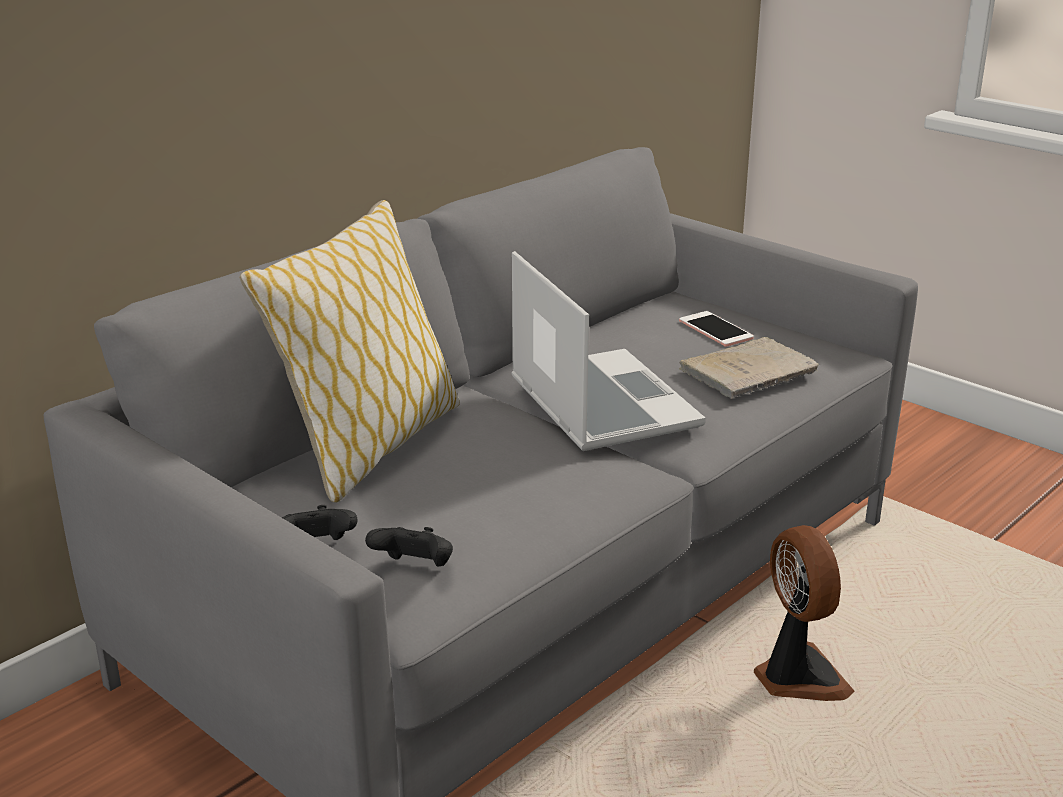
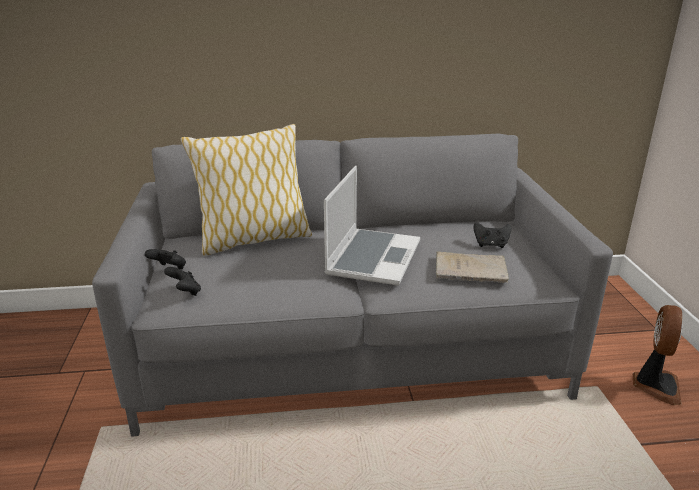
camera: 40 degrees right, 0 degrees up
phone [679,311,754,347] -> black game controller [473,222,511,248]
fan [754,525,855,701] -> fan moved to [633,305,682,405]

